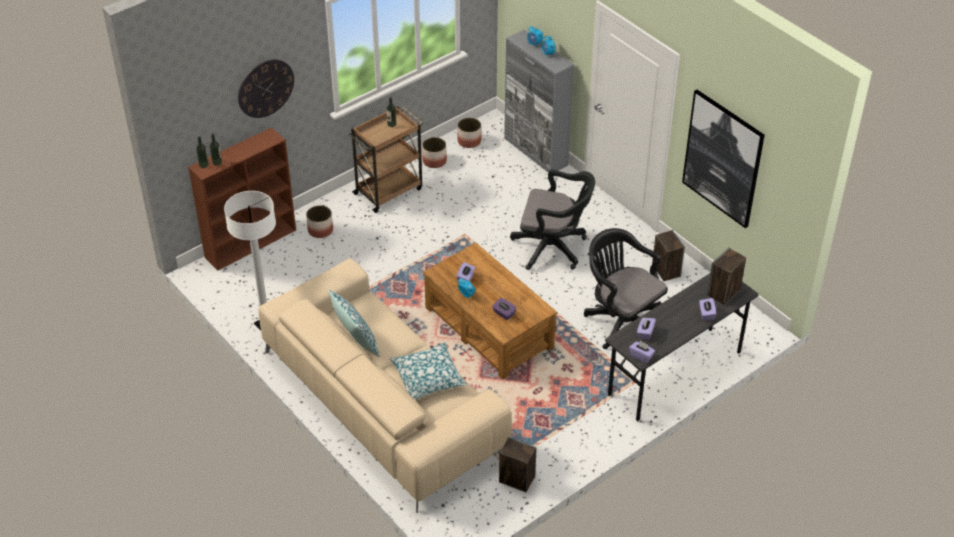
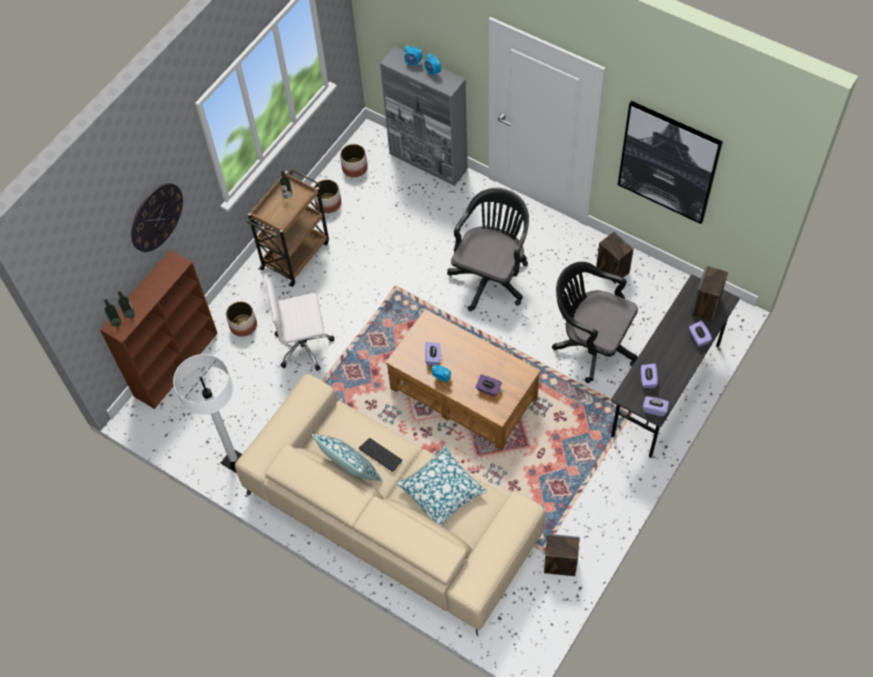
camera: 15 degrees left, 15 degrees up
black office chair [510,169,595,270] -> black office chair turned 60 degrees counterclockwise [447,188,529,311]
none -> white office chair [265,280,334,371]
none -> keyboard [359,438,403,472]

